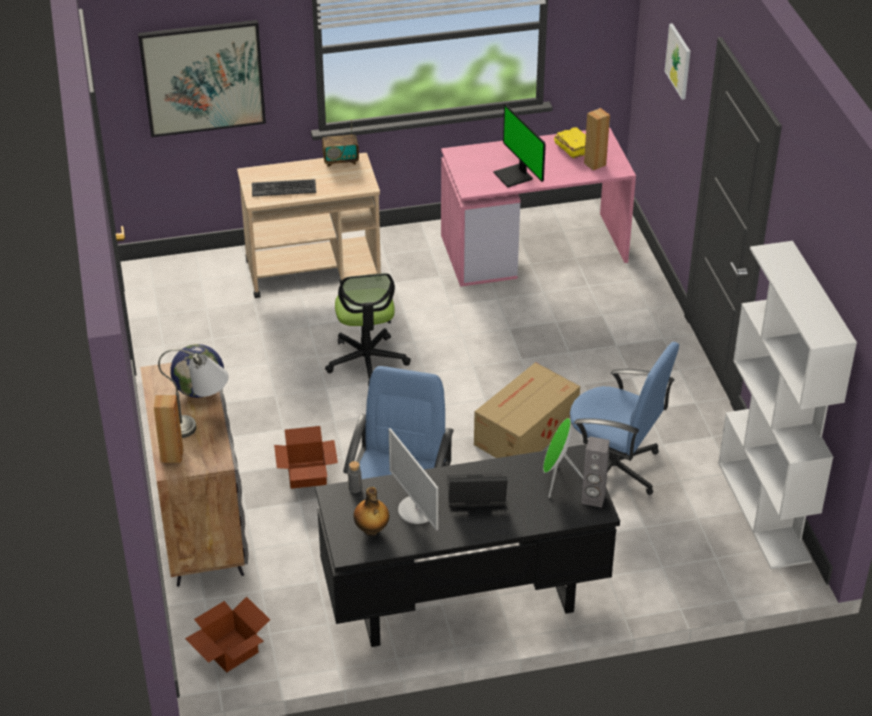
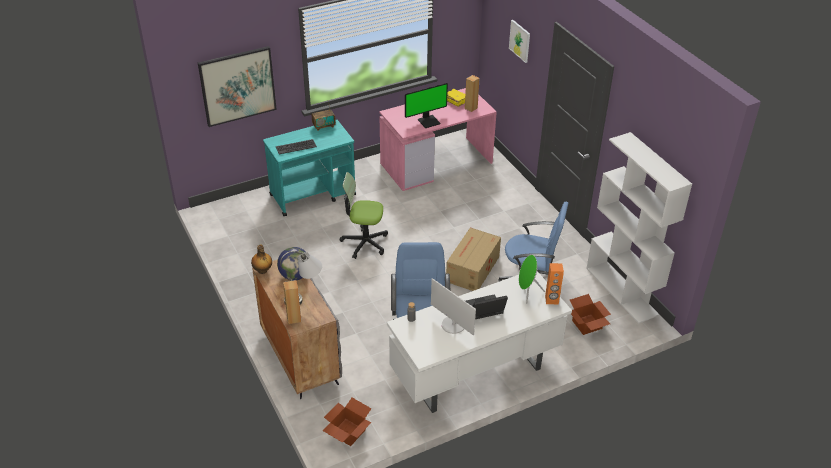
camera: 15 degrees left, 0 degrees up
beige cart [237,153,381,298] -> turquoise cart [263,120,356,217]
cardboard box [274,426,338,489] -> cardboard box moved to [570,294,611,335]
black desk [315,444,620,647] -> white desk [387,271,572,413]
office chair [325,273,411,386] -> office chair turned 120 degrees clockwise [340,172,388,259]
bottle [354,487,389,536] -> bottle moved to [251,245,272,274]
monitor [493,104,546,187] -> monitor turned 75 degrees counterclockwise [405,83,448,128]
grey speaker [581,436,610,508] -> orange speaker [545,263,564,304]

